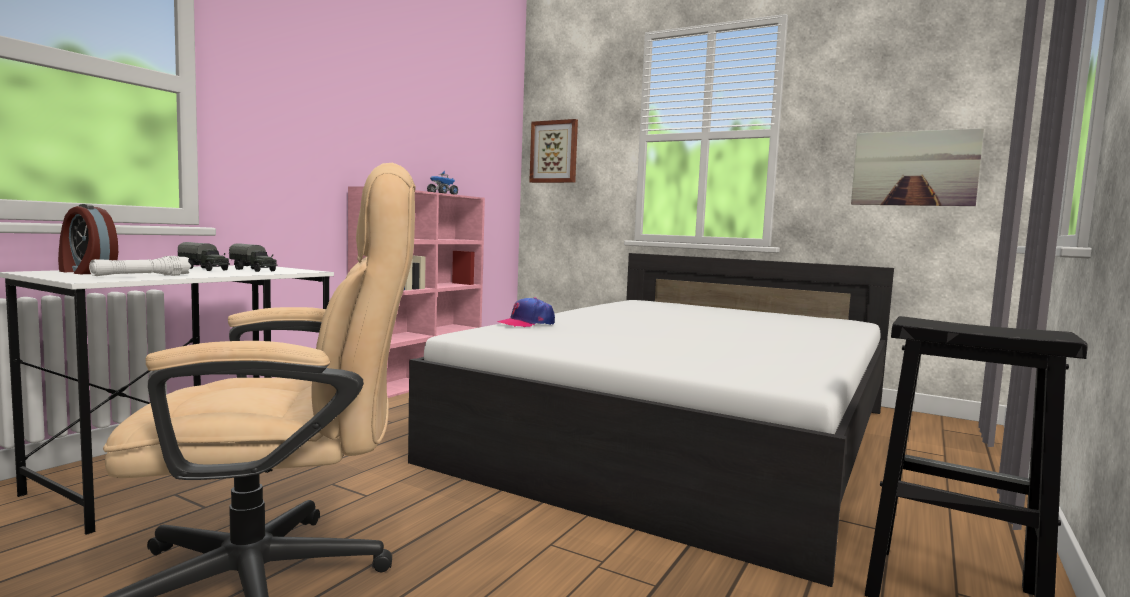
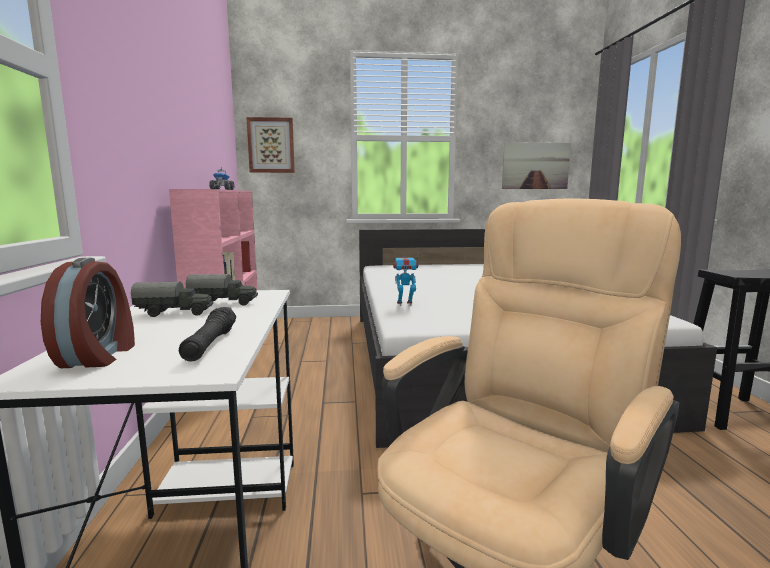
camera: 35 degrees left, 5 degrees up
alarm clock [58,204,118,274] -> alarm clock turned 90 degrees counterclockwise [41,258,135,368]
white flashlight [89,256,191,276] -> black flashlight [179,307,236,361]
cap [497,297,555,327] -> toy robot [393,251,419,306]

